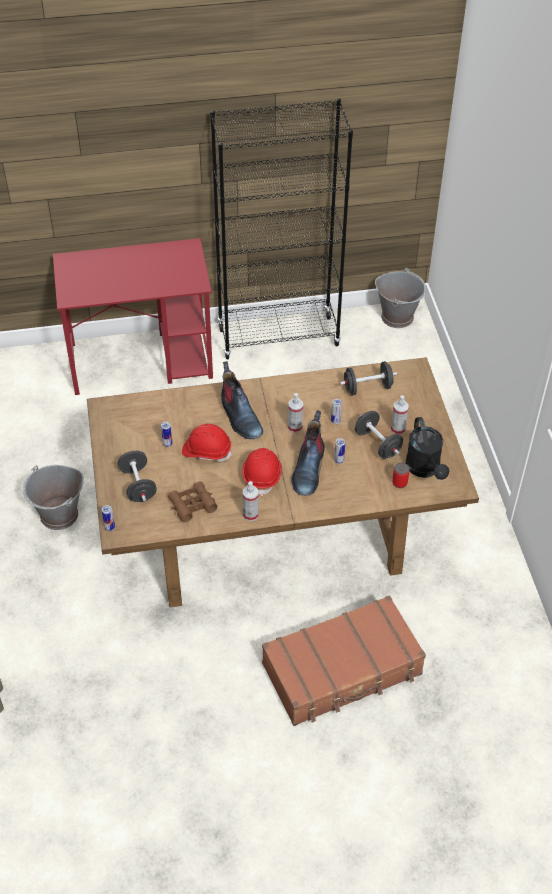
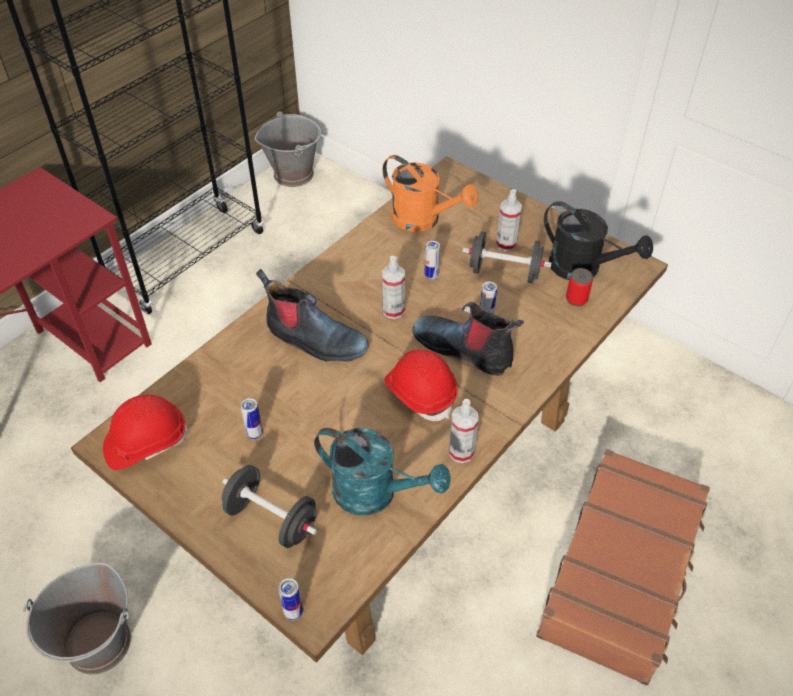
camera: 40 degrees left, 0 degrees up
brown binoculars [168,482,217,522] -> turquoise watering can [314,428,451,515]
red hard hat [182,424,232,461] -> red hard hat moved to [103,395,188,470]
boot [291,410,324,496] -> boot turned 150 degrees clockwise [412,302,524,376]
black dumbbell [340,361,397,395] -> orange watering can [382,155,479,232]

